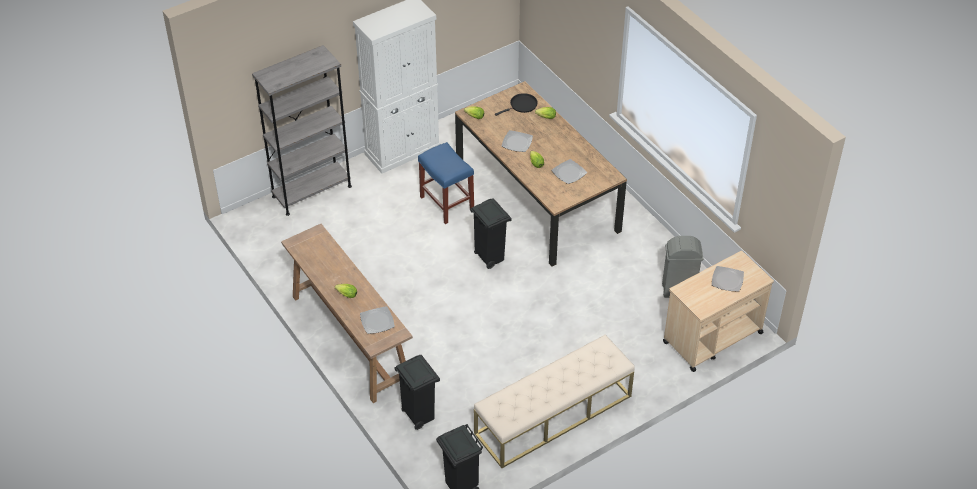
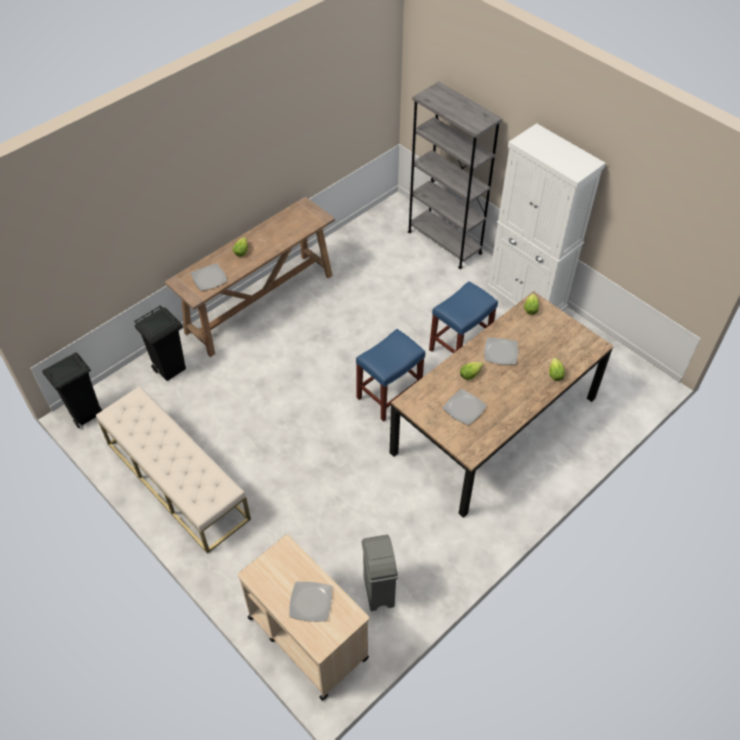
camera: 80 degrees right, 5 degrees up
black trash can [470,198,512,269] -> blue stool [356,329,425,422]
black frying pan [495,93,538,116] -> none

